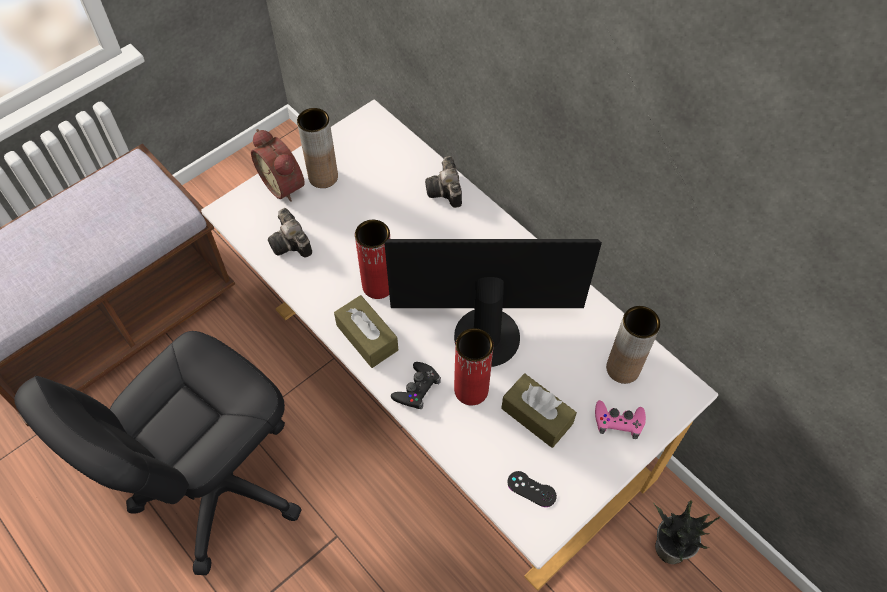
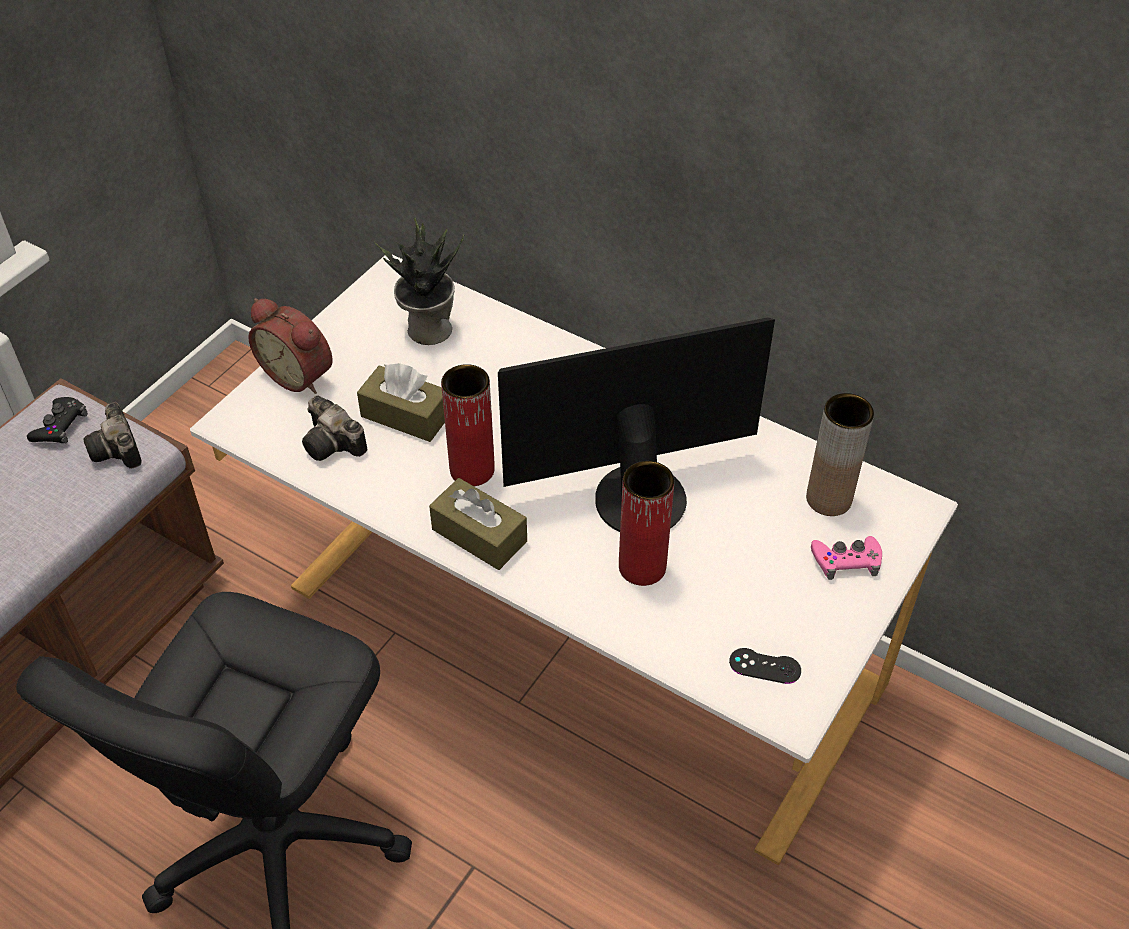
camera: 15 degrees left, 10 degrees down
brown vase [297,108,338,188] -> none
black game controller [391,362,441,409] -> black game controller moved to [27,397,88,443]
camera [425,156,462,208] -> camera moved to [84,402,142,469]
brown tissue box [501,373,577,448] -> brown tissue box moved to [357,363,445,442]
potted plant [653,500,720,564] -> potted plant moved to [375,217,464,345]

